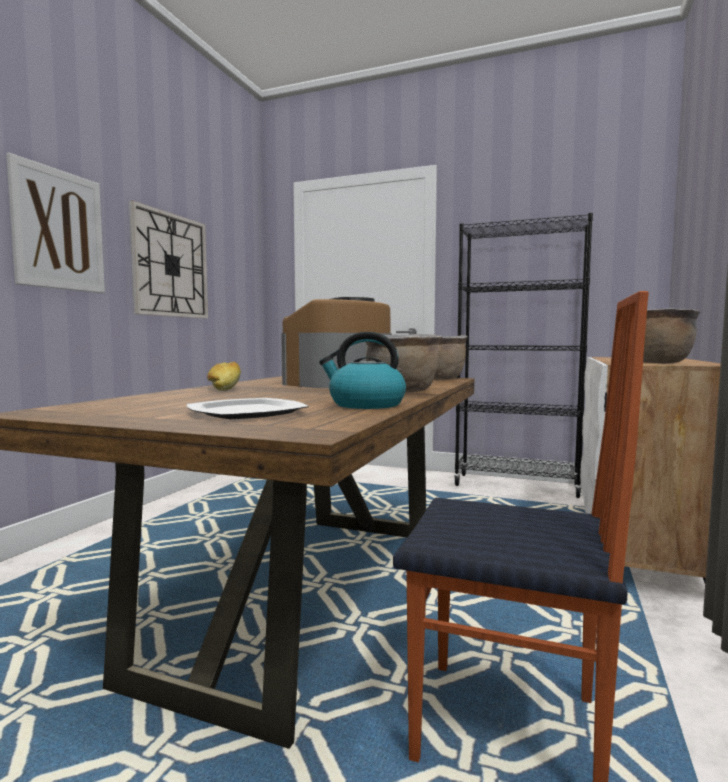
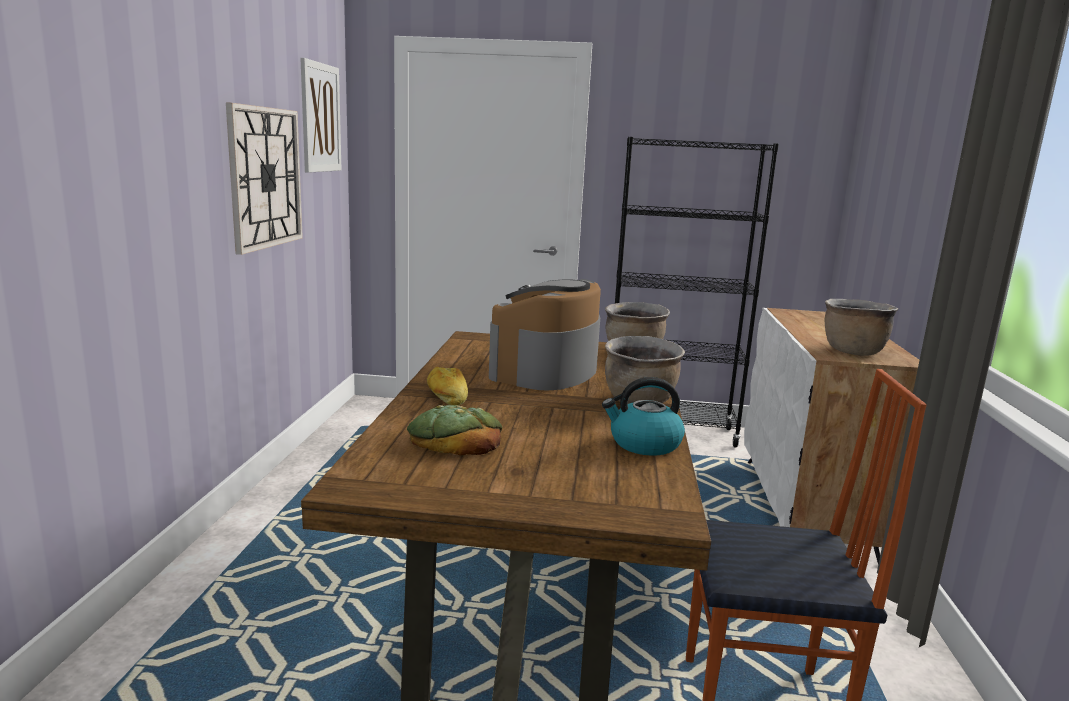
camera: 15 degrees left, 10 degrees up
picture [6,153,105,293] -> picture moved to [300,58,341,173]
plate [187,398,309,419] -> none
none -> bread [407,405,502,456]

